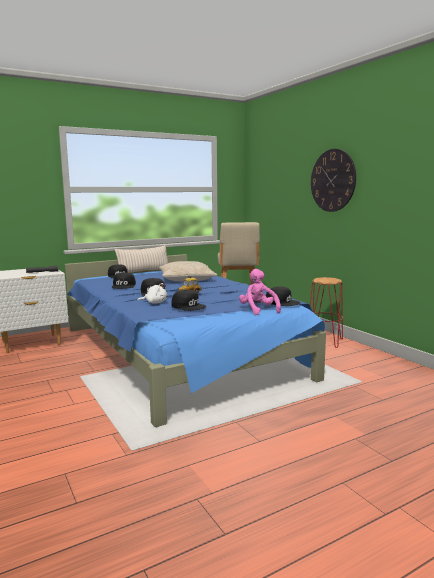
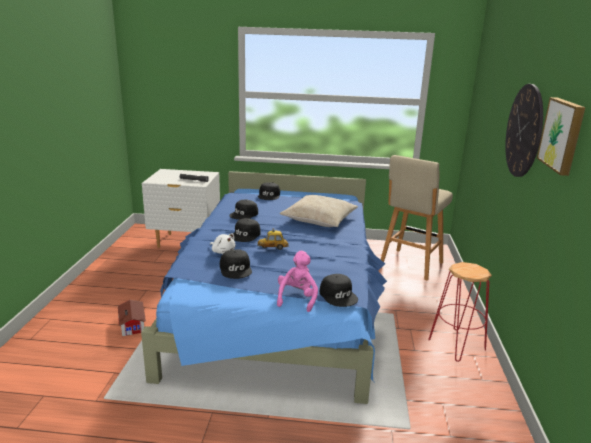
camera: 35 degrees right, 10 degrees up
beige pillow [114,245,168,273] -> none
none -> toy house [118,300,146,336]
none -> picture [537,97,586,176]

